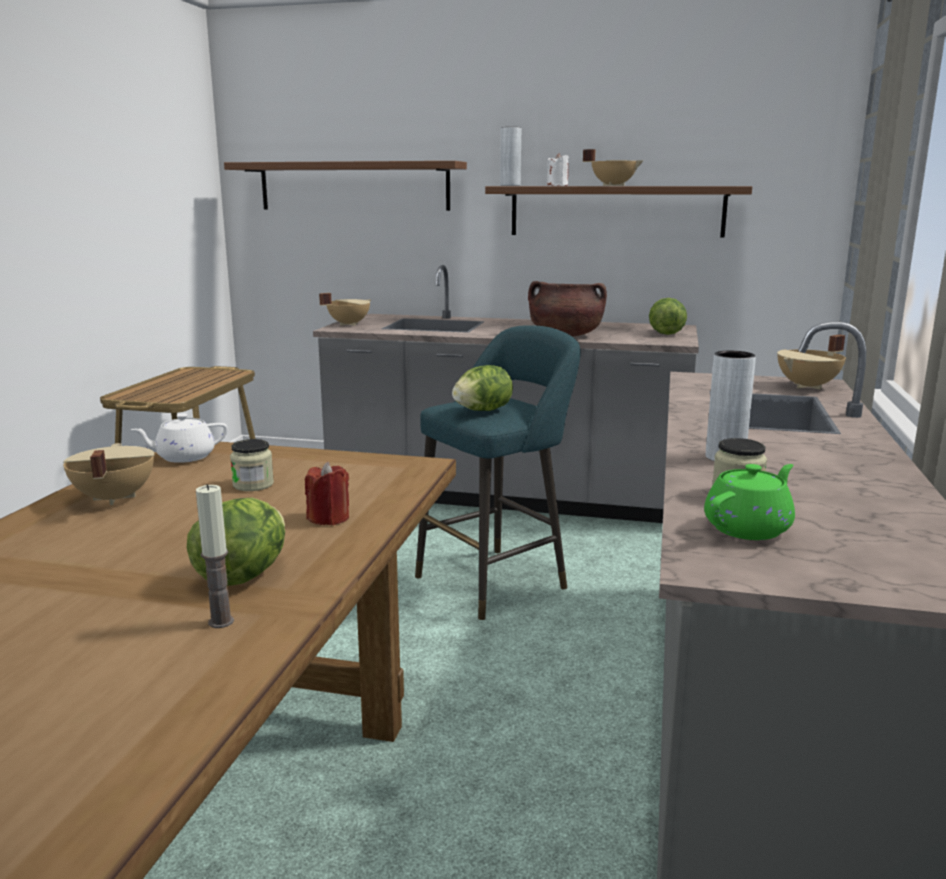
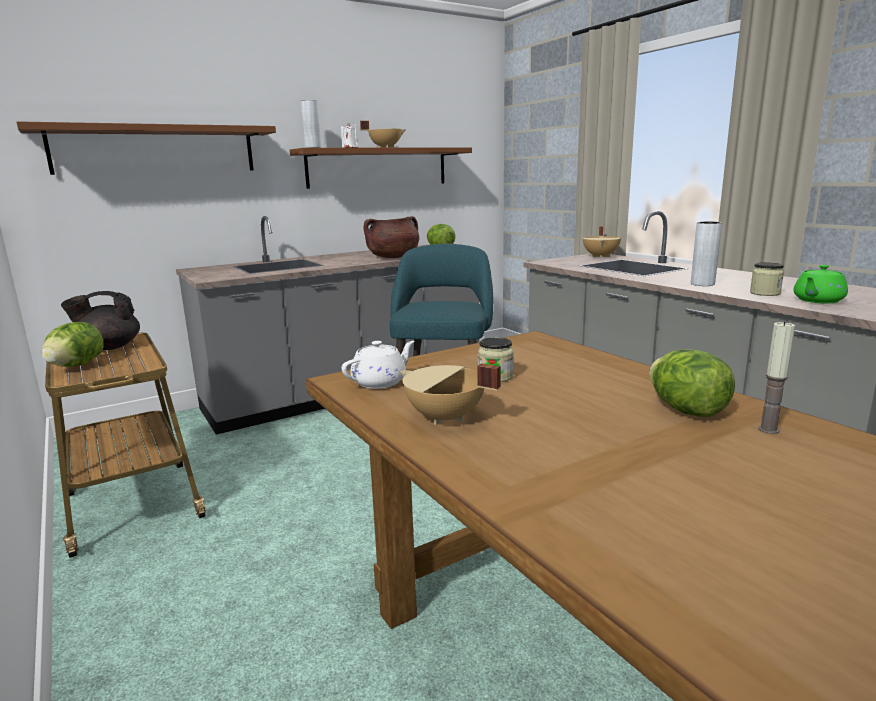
camera: 45 degrees left, 0 degrees up
white teapot [130,414,228,463] -> white teapot turned 150 degrees counterclockwise [341,341,414,389]
red candle [305,462,349,525] -> none
beige cooking pot [319,293,371,326] -> none
lettuce [452,365,513,411] -> lettuce moved to [41,322,104,367]
green teapot [704,464,795,540] -> green teapot turned 135 degrees counterclockwise [793,265,848,303]
none -> black teapot [61,291,140,350]

